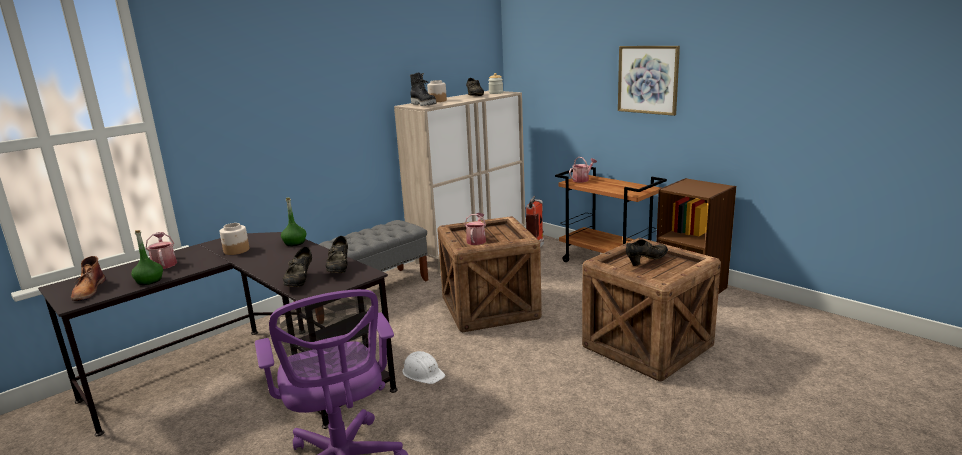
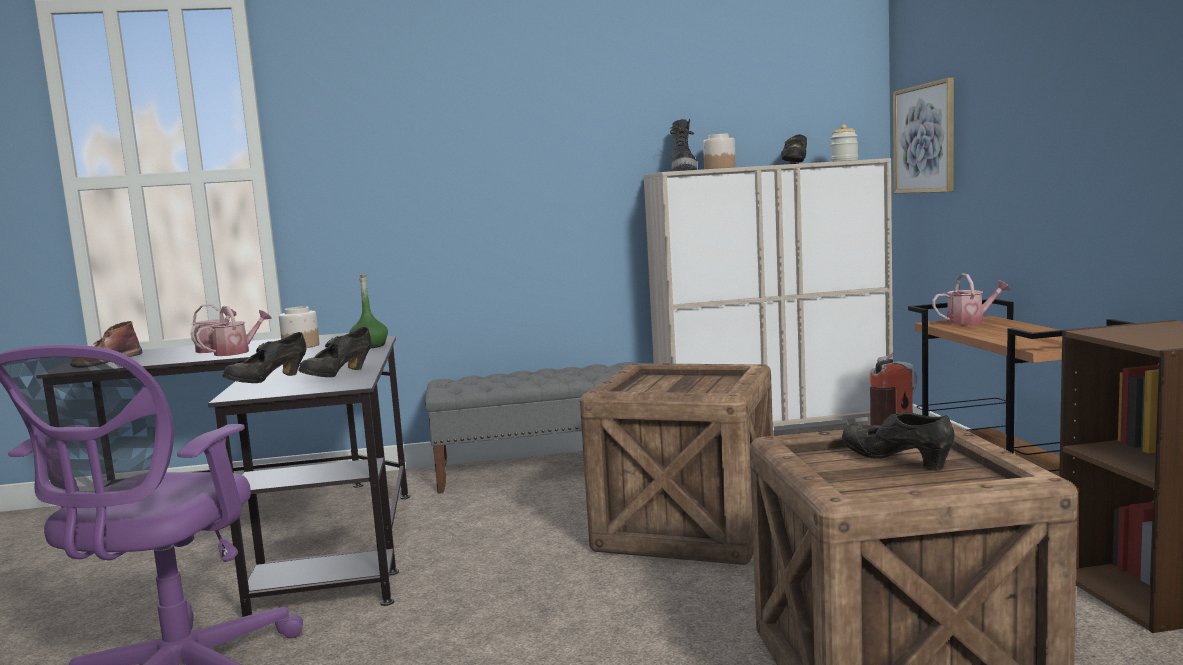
camera: 35 degrees right, 10 degrees down
green bottle [131,230,163,285] -> none
white hard hat [402,351,445,384] -> none
watering can [465,213,486,245] -> watering can moved to [196,306,272,356]
picture [618,46,680,116] -> picture moved to [893,77,954,193]
black shoe [626,239,668,266] -> black shoe turned 135 degrees counterclockwise [842,412,955,471]

